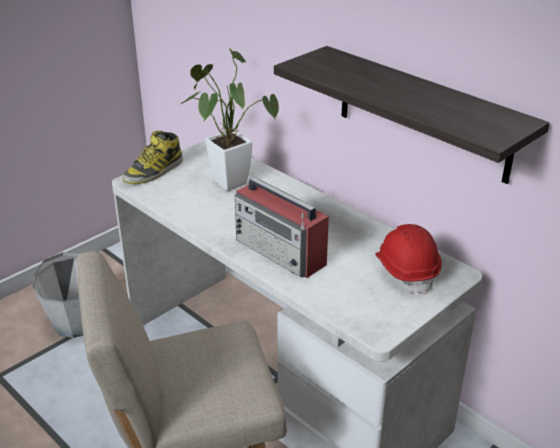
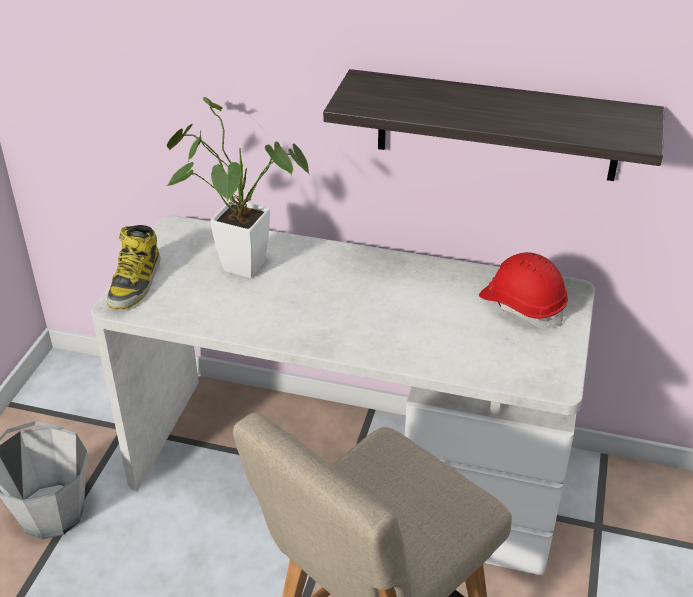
camera: 30 degrees left, 5 degrees up
radio [235,177,329,278] -> none

